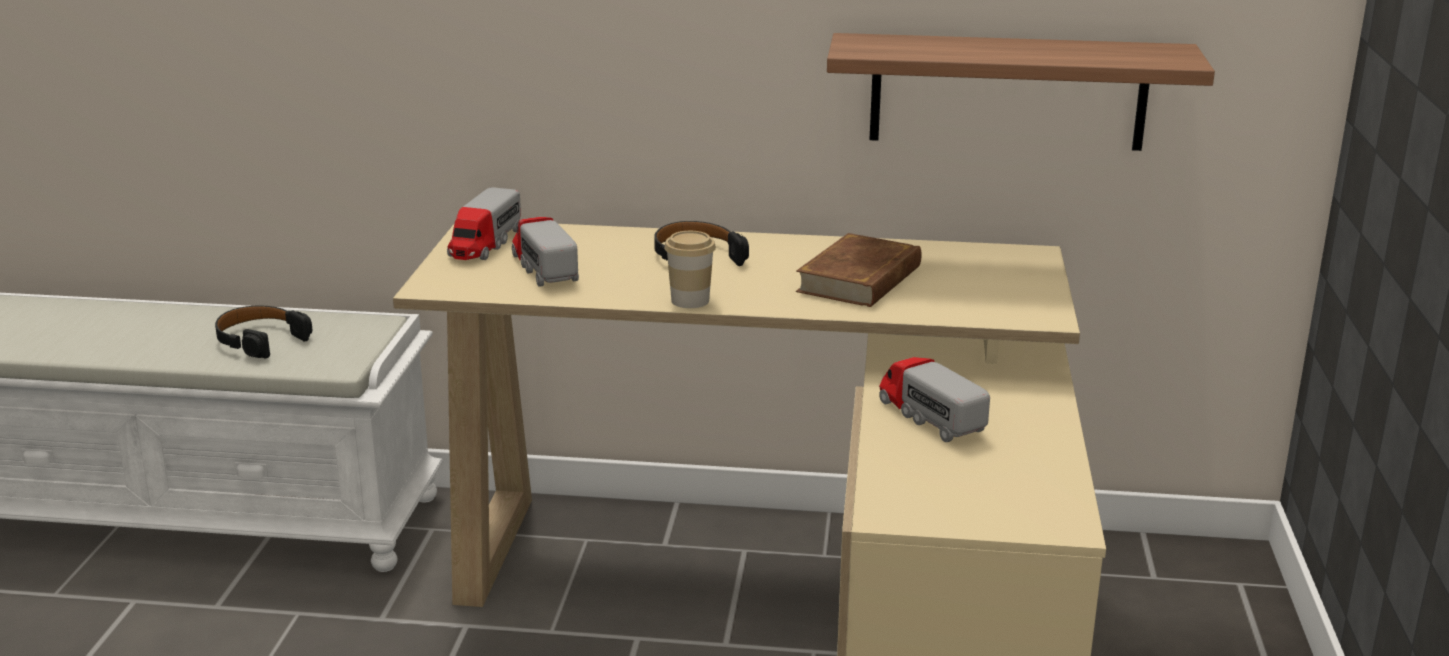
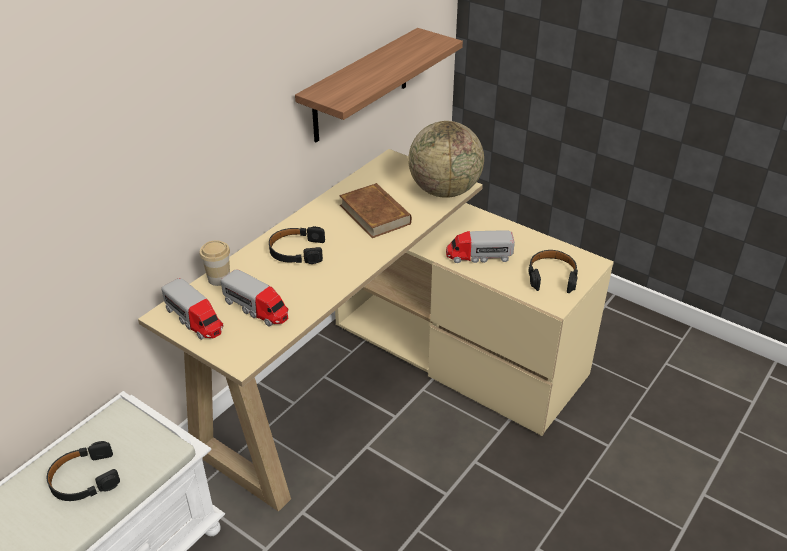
camera: 60 degrees left, 15 degrees up
toy truck [512,217,579,286] -> toy truck turned 150 degrees counterclockwise [221,269,289,327]
cup [664,231,716,308] -> cup moved to [200,240,230,286]
none -> globe [408,121,484,198]
none -> black headphones [528,250,578,293]

